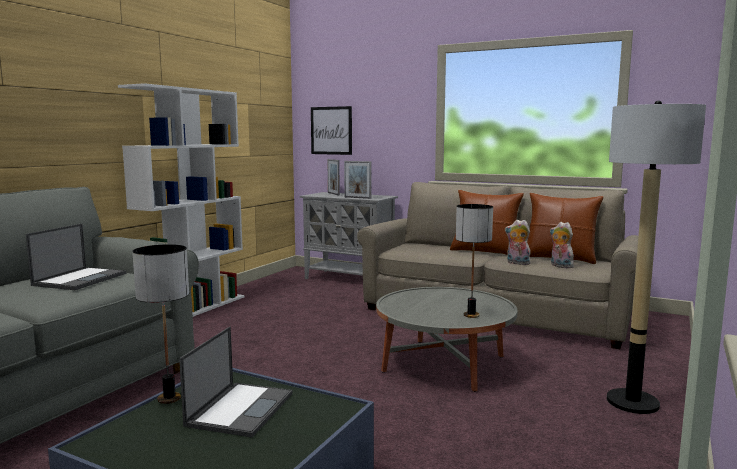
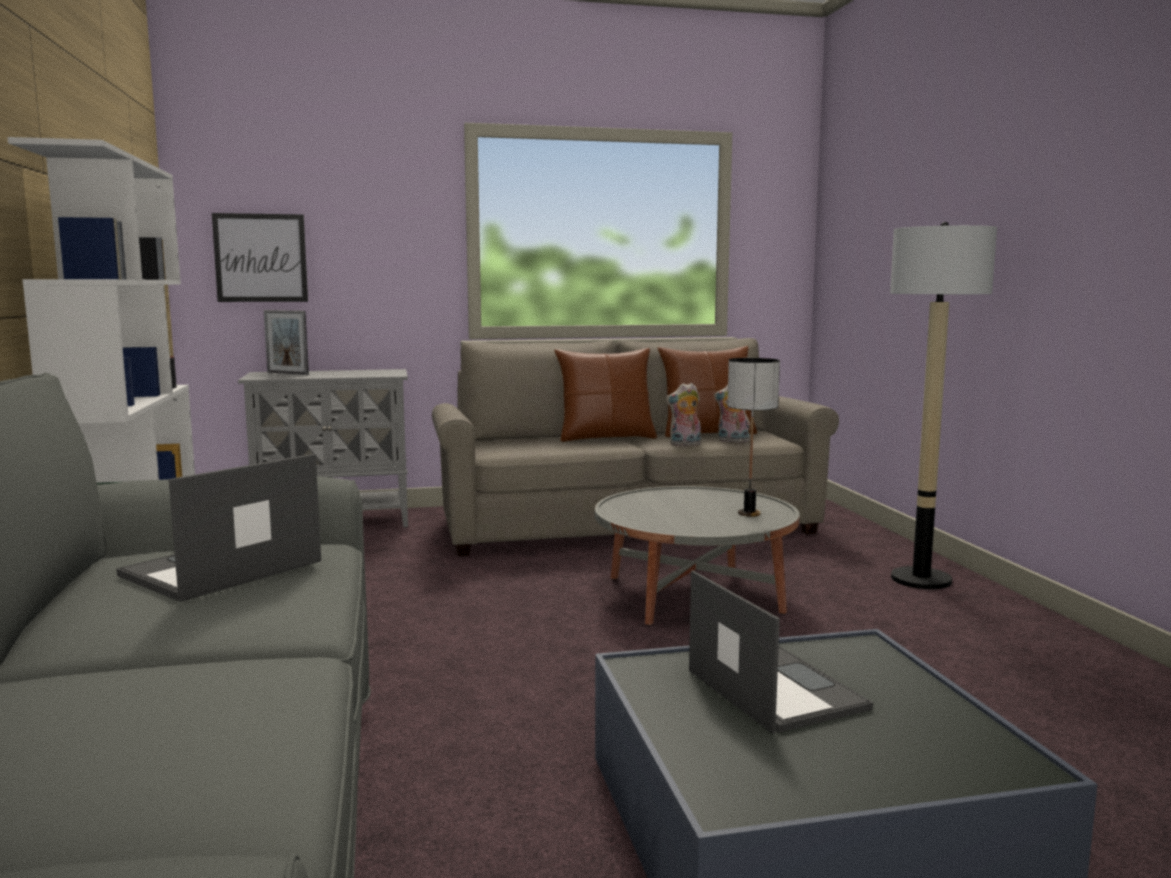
camera: 40 degrees left, 0 degrees up
laptop [26,224,126,290] -> laptop turned 120 degrees counterclockwise [117,454,321,602]
table lamp [132,244,189,404] -> none
picture frame [344,161,372,199] -> none

